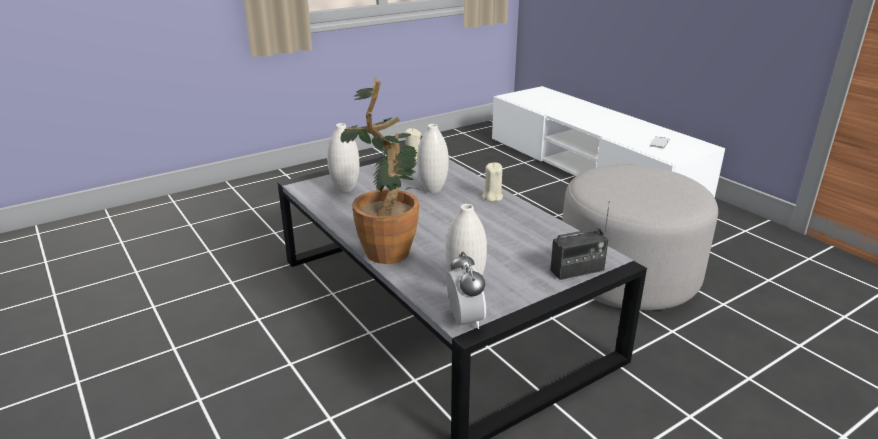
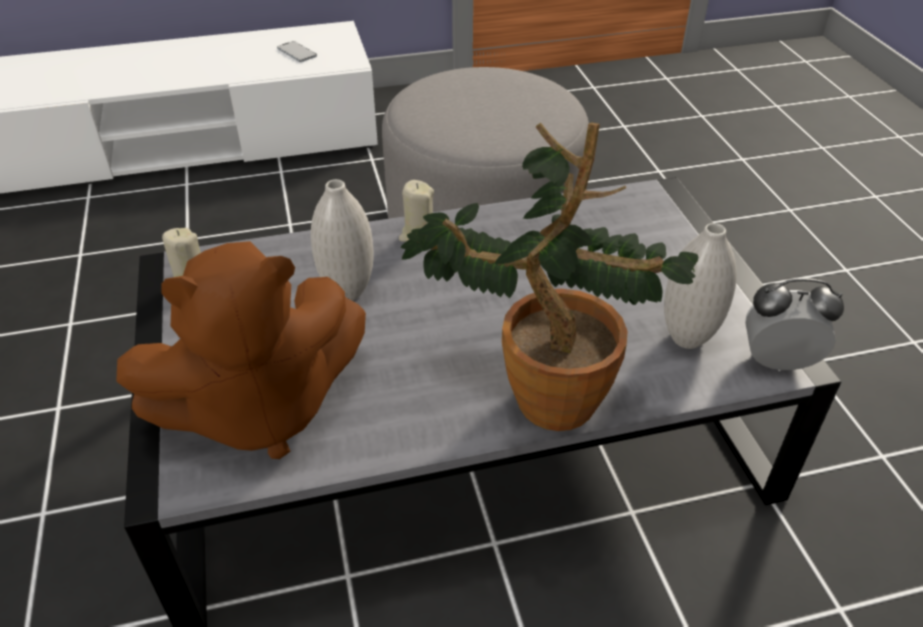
camera: 70 degrees left, 15 degrees up
white vase [327,123,359,192] -> brown plush toy [116,241,366,459]
radio [550,201,610,280] -> none

